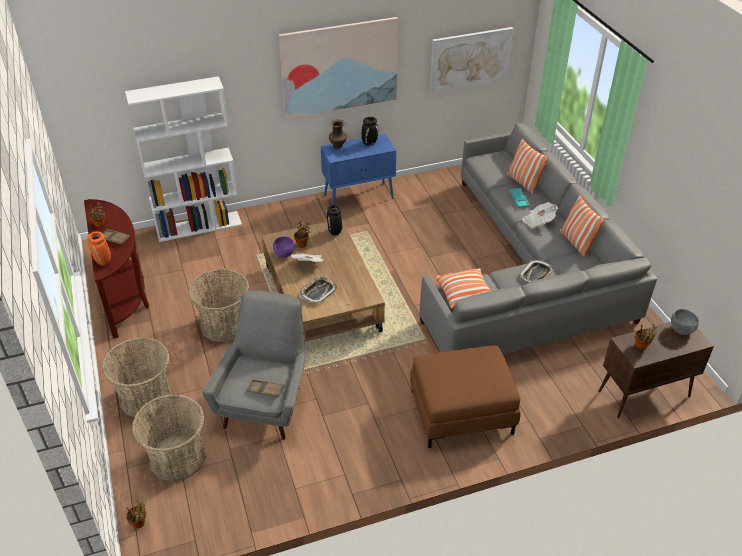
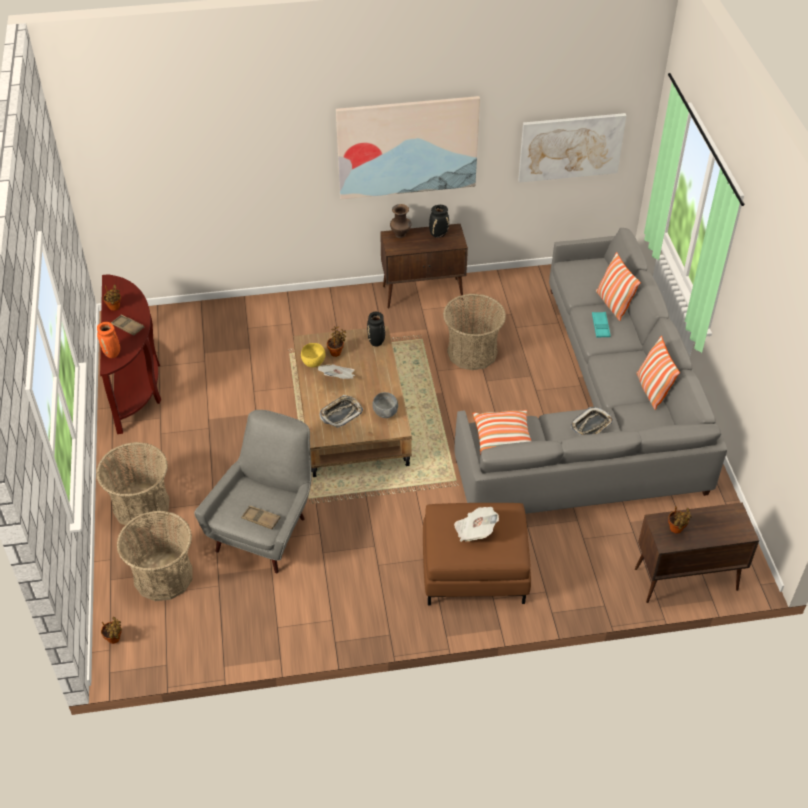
camera: 10 degrees right, 5 degrees up
white bookcase [125,76,242,242] -> none
basket [188,269,249,342] -> basket moved to [443,294,506,370]
purple bowl [273,236,295,258] -> yellow bowl [301,343,326,367]
blue cabinet [321,134,396,204] -> brown cabinet [380,224,468,309]
newspaper [522,202,558,228] -> newspaper moved to [454,507,499,542]
grey bowl [671,309,699,335] -> grey bowl moved to [372,392,398,418]

